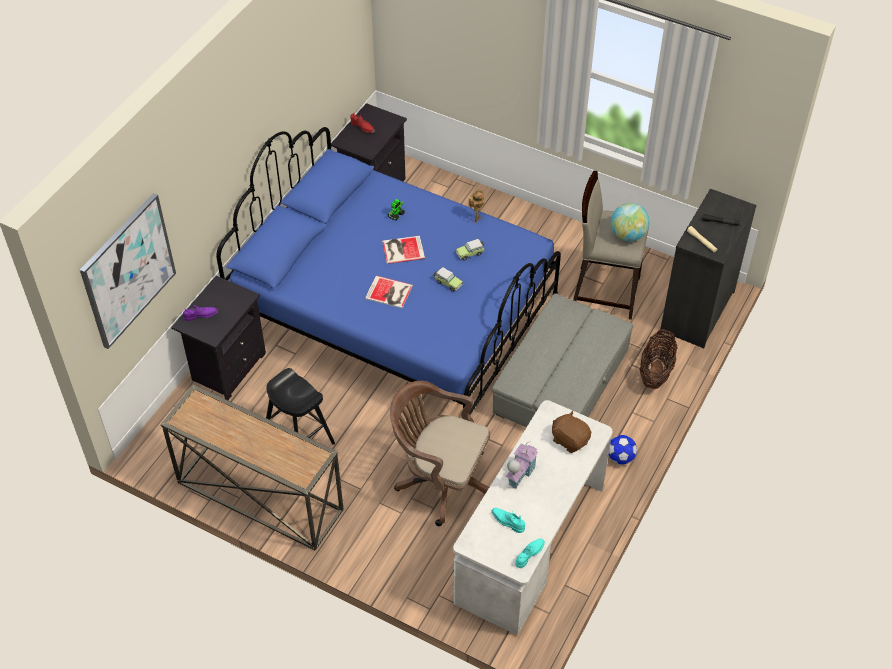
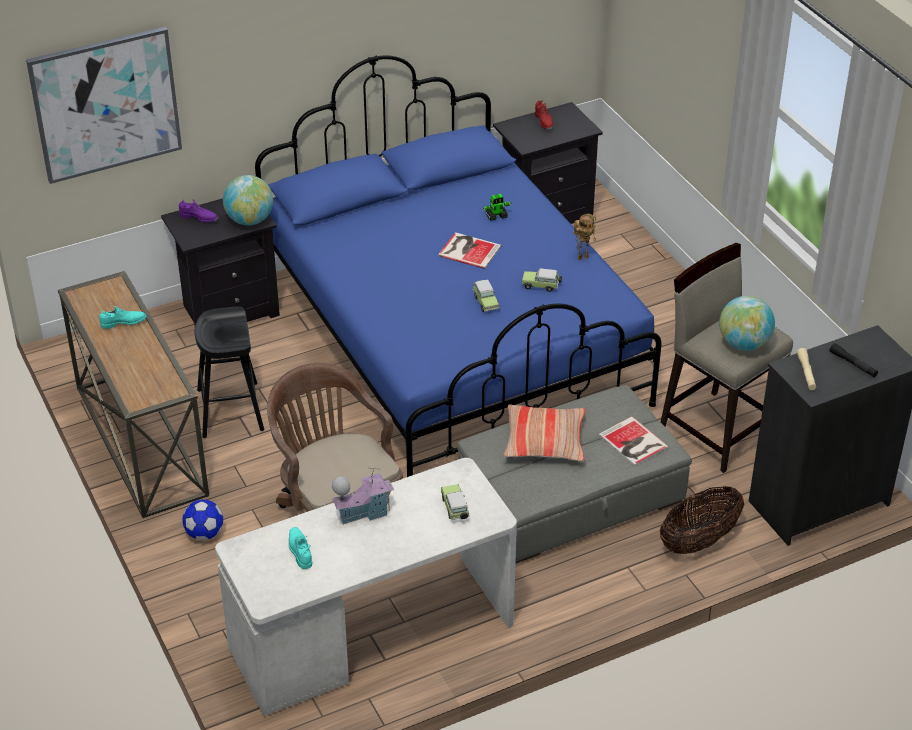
camera: 35 degrees right, 10 degrees down
book [365,276,413,308] -> book moved to [599,416,669,466]
turquoise shoe [515,539,545,568] -> turquoise shoe moved to [99,306,147,329]
brown plush toy [552,411,591,453] -> toy car [441,484,469,520]
football [609,435,637,464] -> football moved to [182,500,223,540]
none -> globe [223,175,273,225]
none -> pillow [503,404,586,461]

